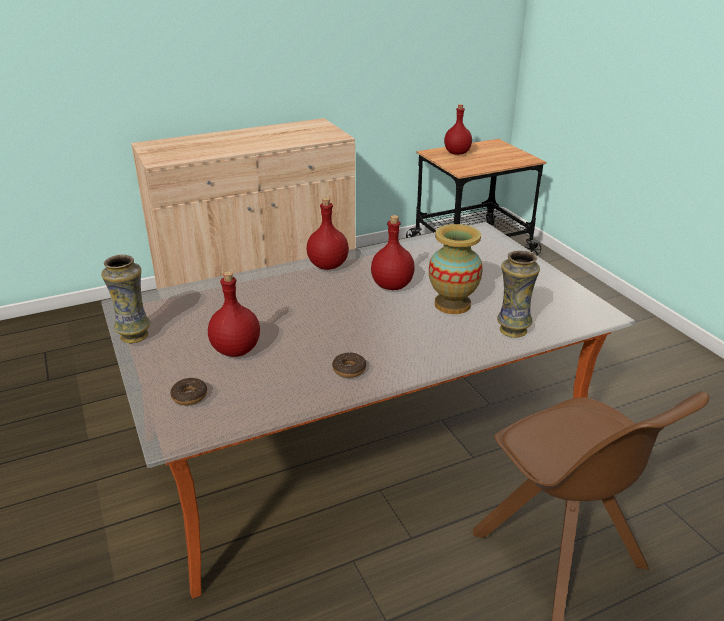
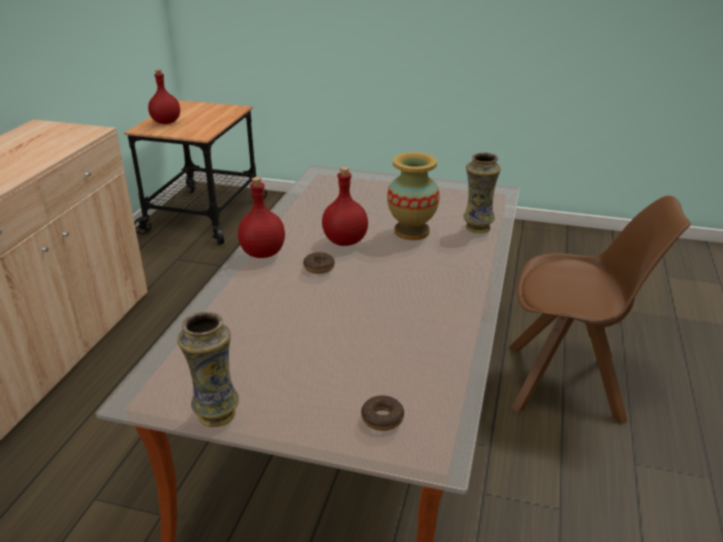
camera: 50 degrees left, 0 degrees up
red bottle [208,271,260,357] -> none
donut [332,353,366,378] -> donut moved to [303,252,335,274]

